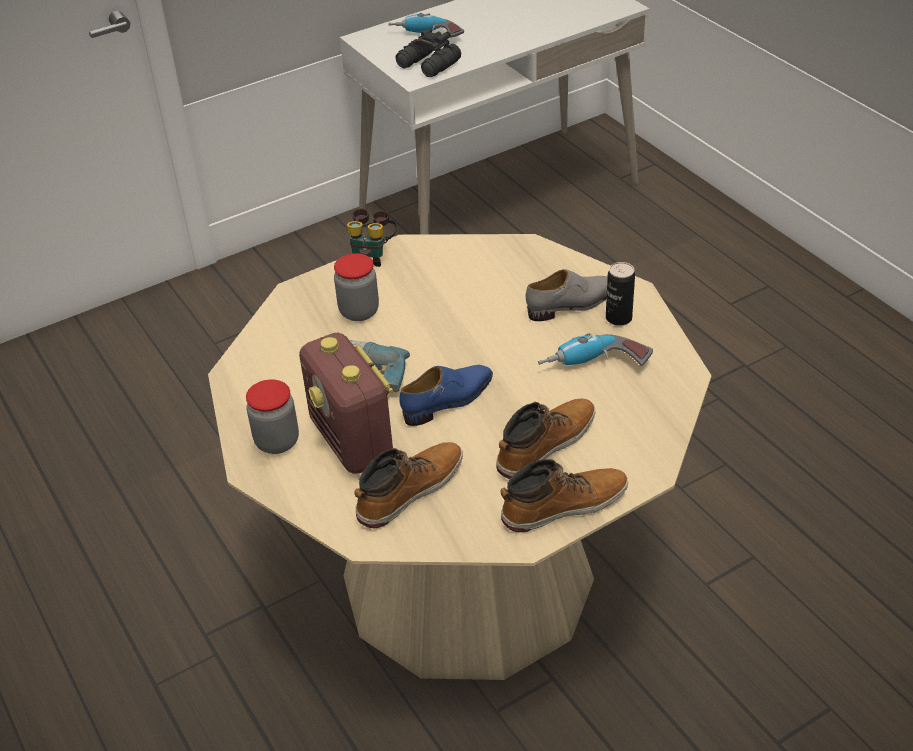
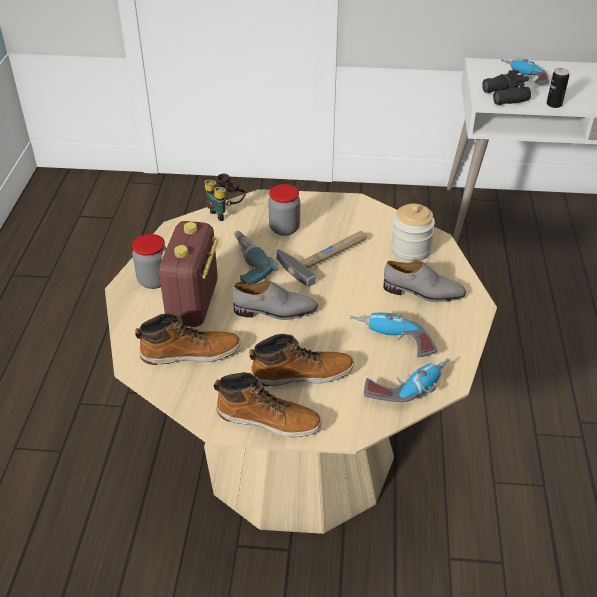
camera: 35 degrees right, 0 degrees up
binoculars [347,208,397,267] -> binoculars moved to [204,173,246,221]
blue shoe [399,365,493,426] -> grey shoe [232,281,318,320]
can [606,262,635,326] -> can moved to [547,68,570,108]
none -> hammer [276,231,367,287]
none -> power drill [364,358,450,402]
none -> jar [391,204,435,262]

